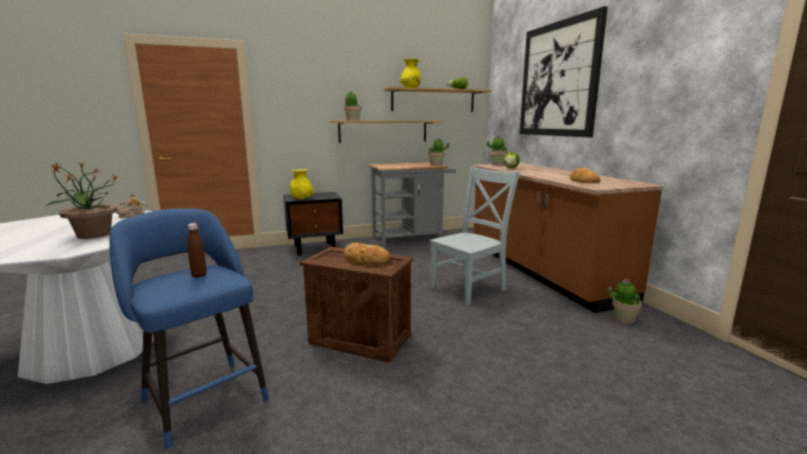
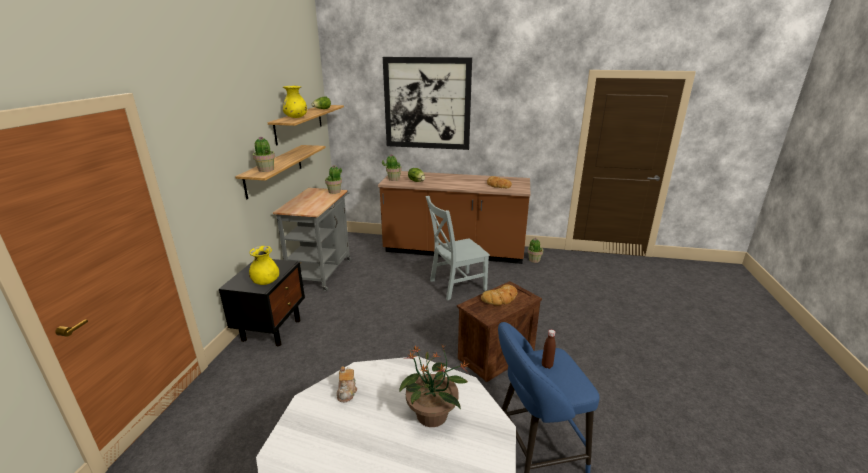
camera: 60 degrees left, 10 degrees up
grey chair [429,166,520,306] -> grey chair turned 105 degrees counterclockwise [426,196,490,300]

